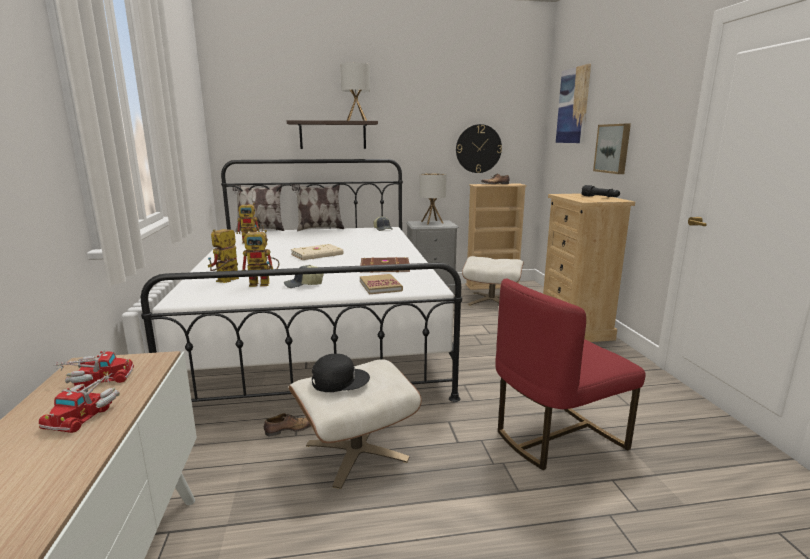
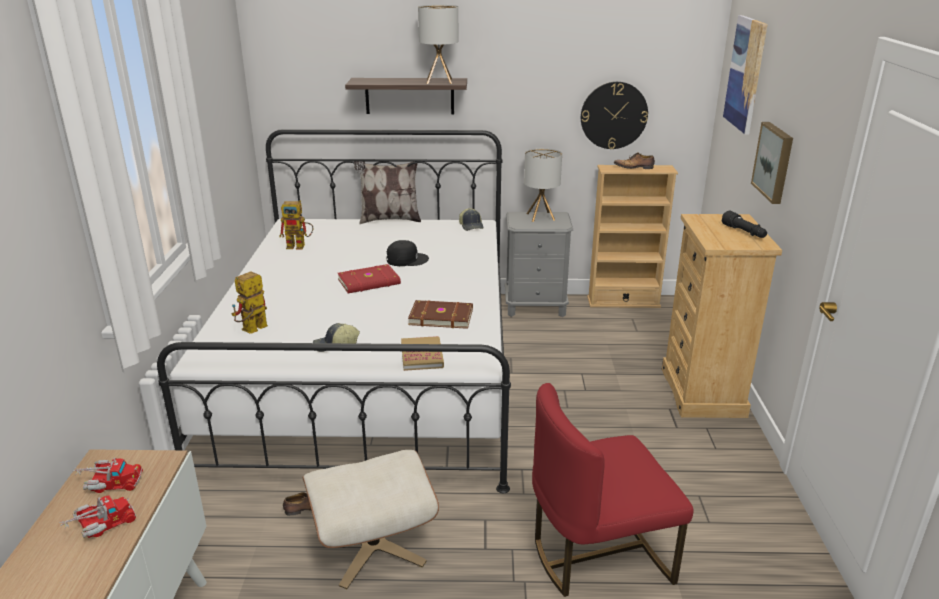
camera: 10 degrees right, 10 degrees up
toy truck [39,373,120,433] -> toy truck turned 150 degrees counterclockwise [59,495,136,538]
pillow [232,185,284,232] -> none
toy robot [242,230,279,287] -> none
beige book [291,244,344,260] -> red book [338,264,401,293]
black cap [312,354,370,392] -> black cap moved to [387,240,429,266]
beige ottoman [462,256,524,306] -> none

